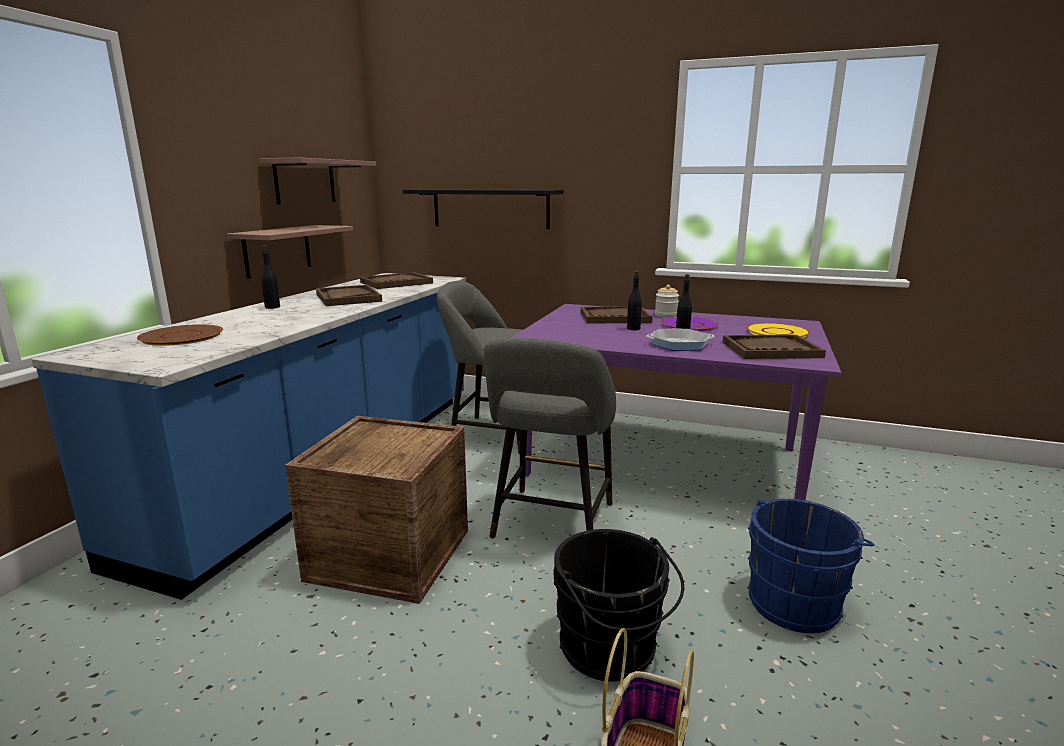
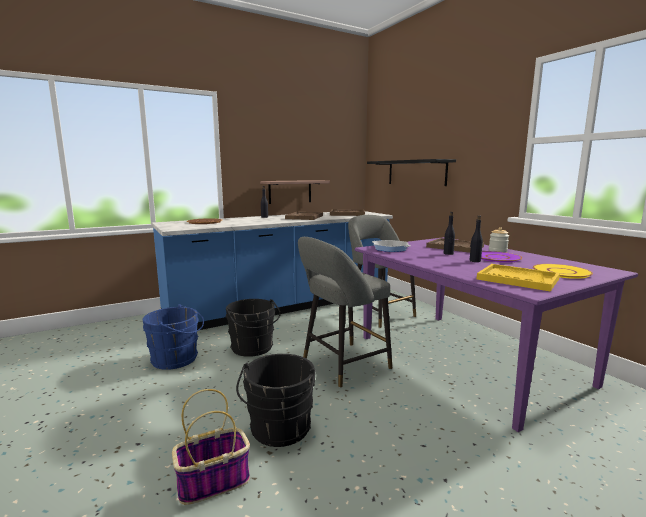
camera: 40 degrees right, 5 degrees down
shelf [259,158,376,205] -> none
crate [285,416,468,604] -> black bucket [225,299,281,357]
frying pan [646,329,714,351] -> frying pan moved to [372,240,411,252]
brown tray [723,335,826,359] -> yellow tray [477,264,560,291]
blue bucket [747,499,875,633] -> blue bucket moved to [143,304,204,370]

